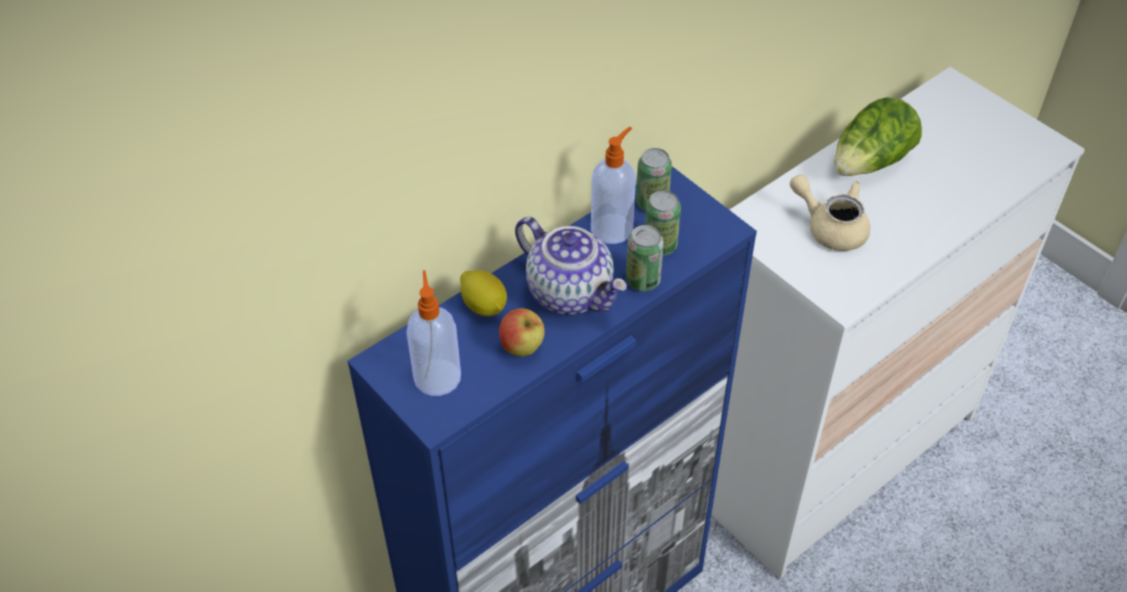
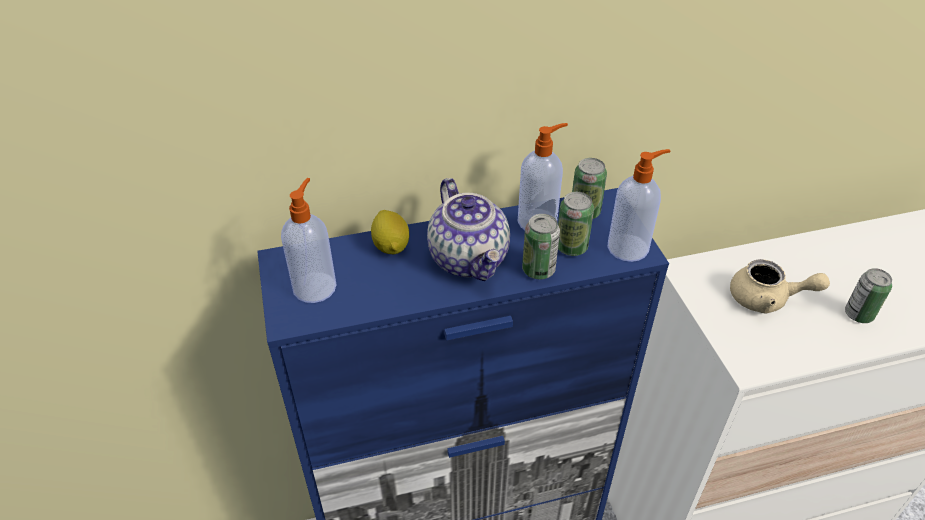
camera: 25 degrees right, 5 degrees down
apple [499,308,545,357] -> none
beige teapot [790,175,870,251] -> beige teapot turned 135 degrees clockwise [730,259,830,313]
lettuce [835,97,922,176] -> none
none -> soap dispenser [608,149,671,262]
none -> can [845,268,892,323]

